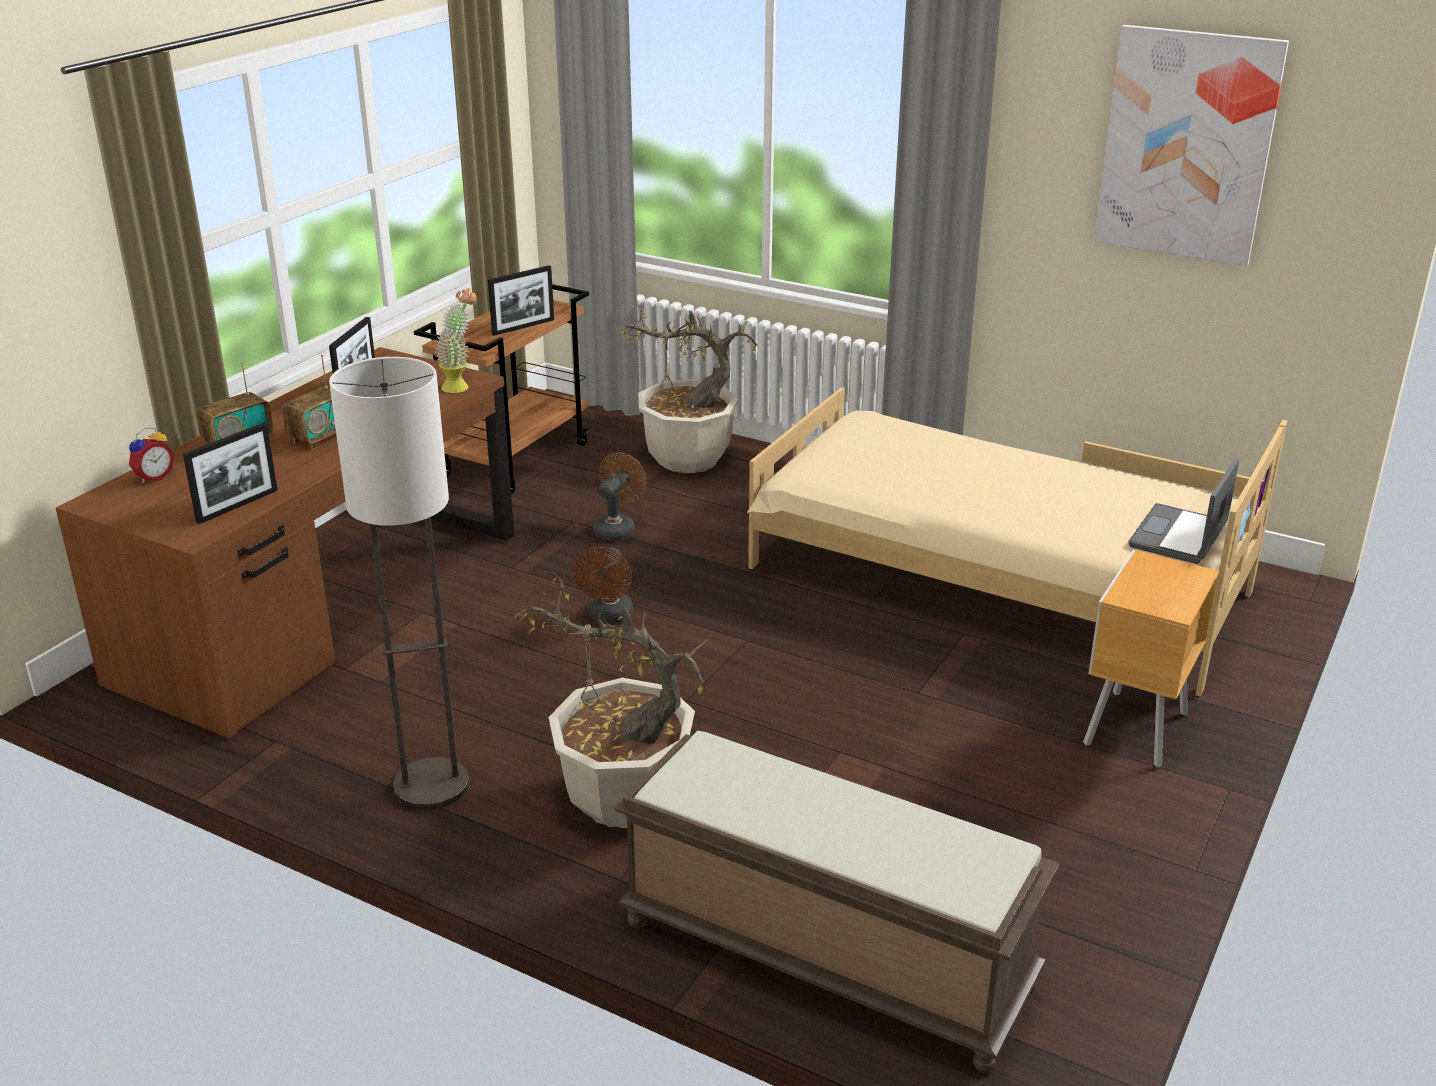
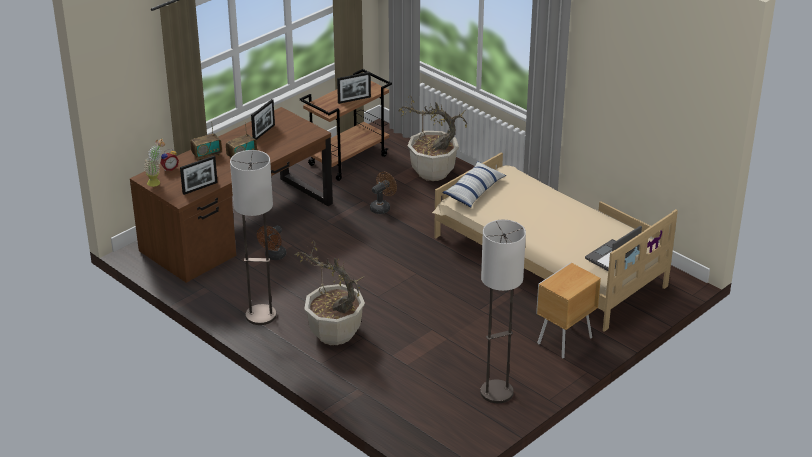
camera: 15 degrees right, 5 degrees up
potted plant [434,288,477,393] -> potted plant moved to [144,139,165,187]
brown fan [573,547,633,623] -> brown fan moved to [257,226,286,260]
brown bench [614,731,1060,1073] -> none
picture [1094,25,1289,266] -> none
none -> pillow [442,161,506,207]
none -> floor lamp [480,220,526,403]

